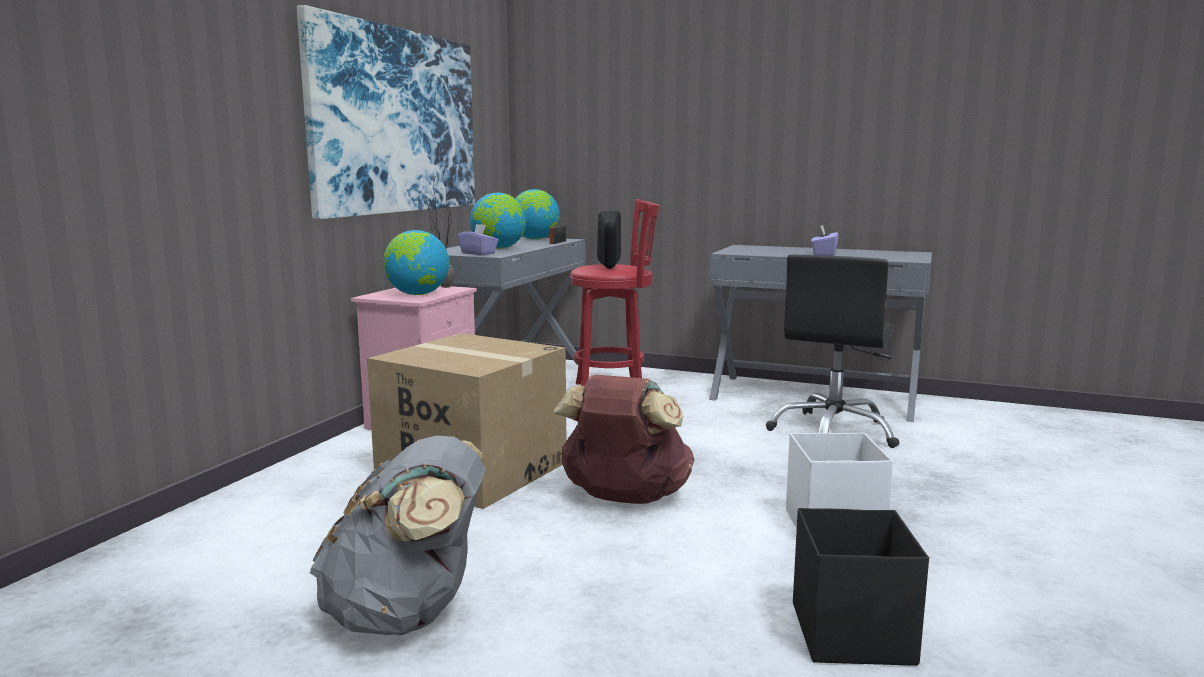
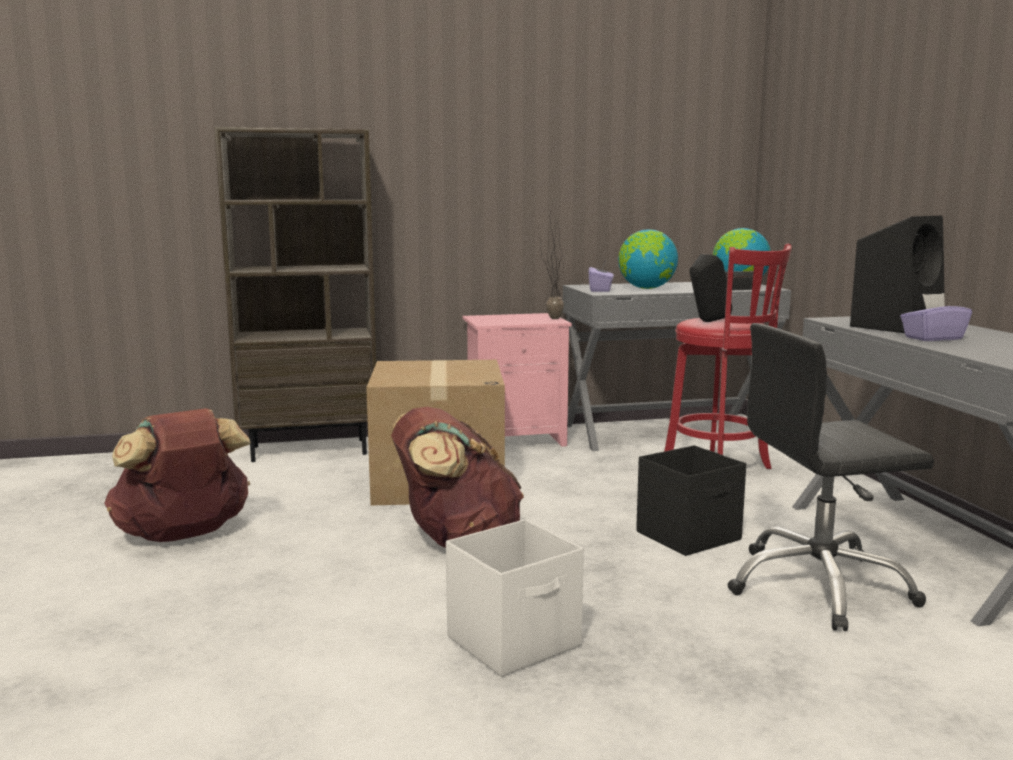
camera: 55 degrees right, 0 degrees up
picture [297,5,475,219] -> none
grey backpack [310,436,486,635] -> brown backpack [104,408,251,542]
globe [383,230,449,295] -> none
black storage box [793,508,929,666] -> black storage box moved to [636,445,746,556]
none -> brown bookcase [214,127,376,462]
none -> black speaker [850,216,945,333]

